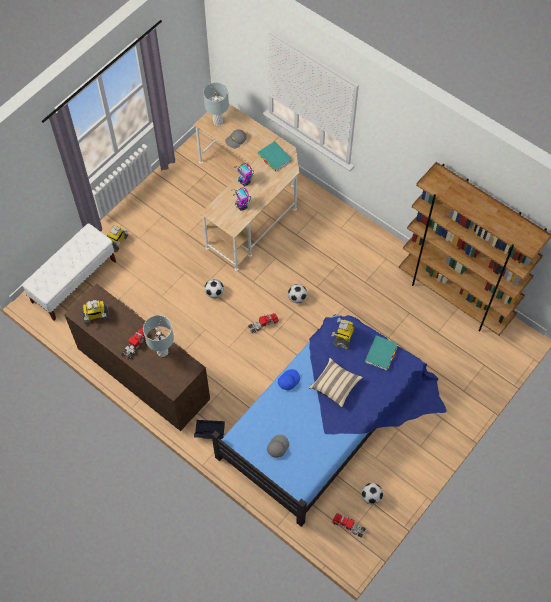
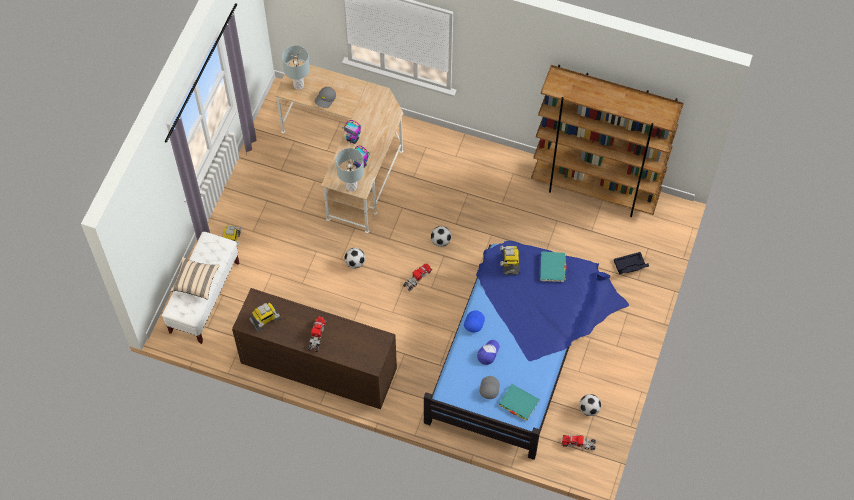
camera: 20 degrees left, 0 degrees up
grey table lamp [143,315,174,357] -> grey table lamp moved to [336,148,364,191]
black storage box [194,420,225,439] -> black storage box moved to [614,252,649,274]
turquoise book [258,141,292,172] -> turquoise book moved to [499,384,540,420]
beige pillow [309,358,363,407] -> beige pillow moved to [170,257,220,300]
none -> cap [477,340,499,365]

